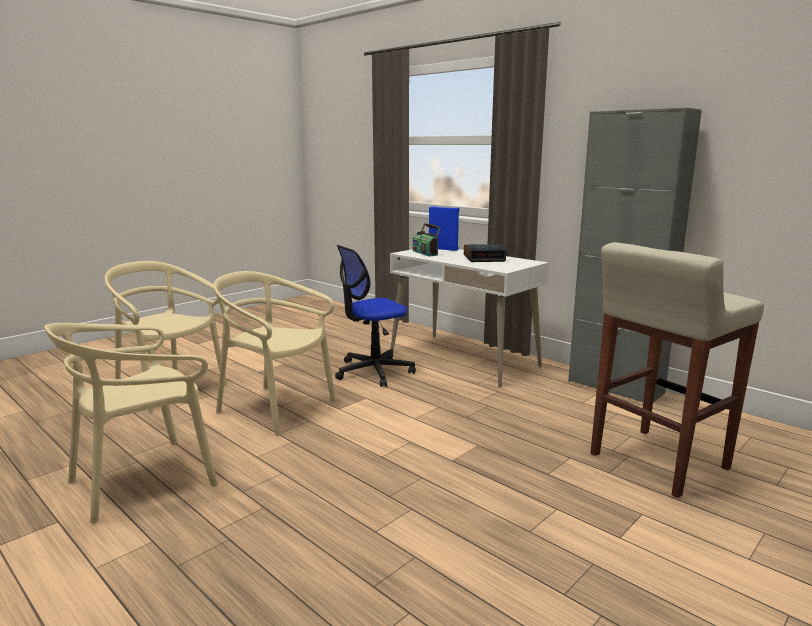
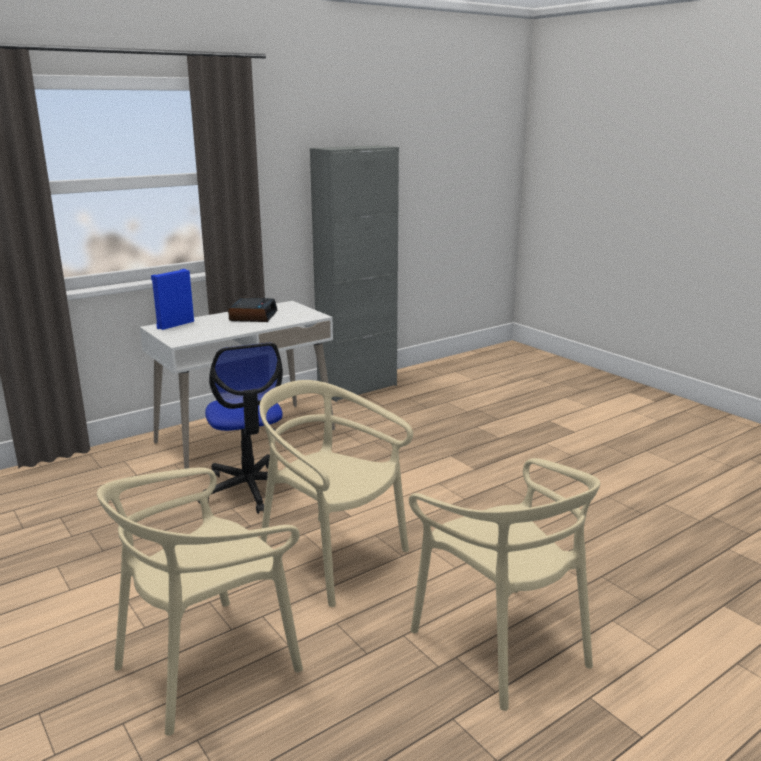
camera: 80 degrees left, 5 degrees up
beige chair [214,271,336,436] -> beige chair turned 90 degrees clockwise [259,380,413,607]
radio [413,223,441,256] -> none
beige stool [590,242,764,498] -> none

